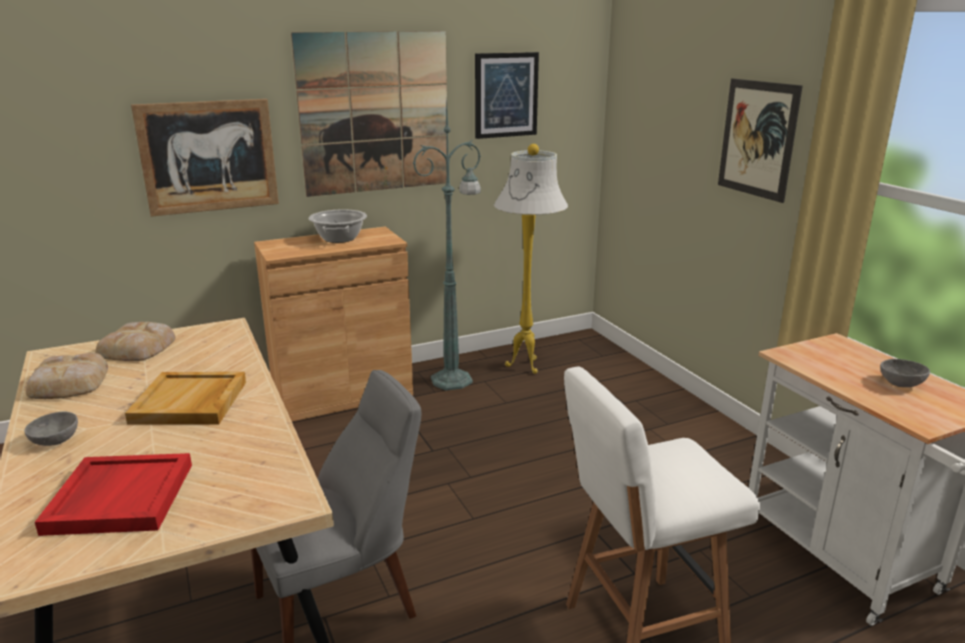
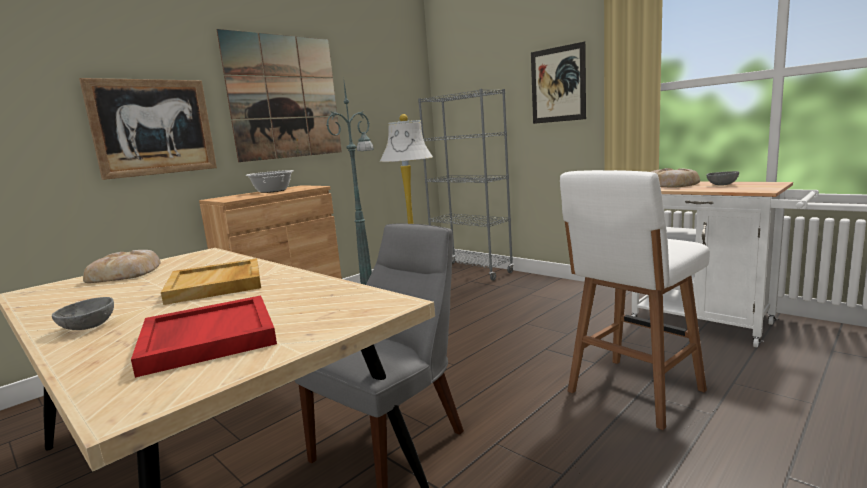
camera: 20 degrees left, 10 degrees down
bread [26,353,108,399] -> bread moved to [651,168,700,187]
picture [475,52,539,139] -> none
none -> grey bookcase [418,89,514,281]

